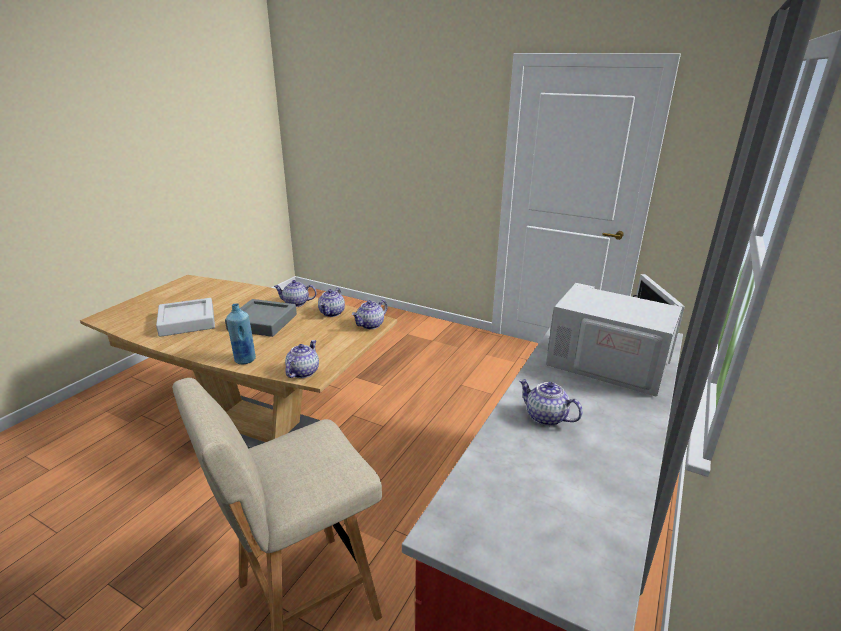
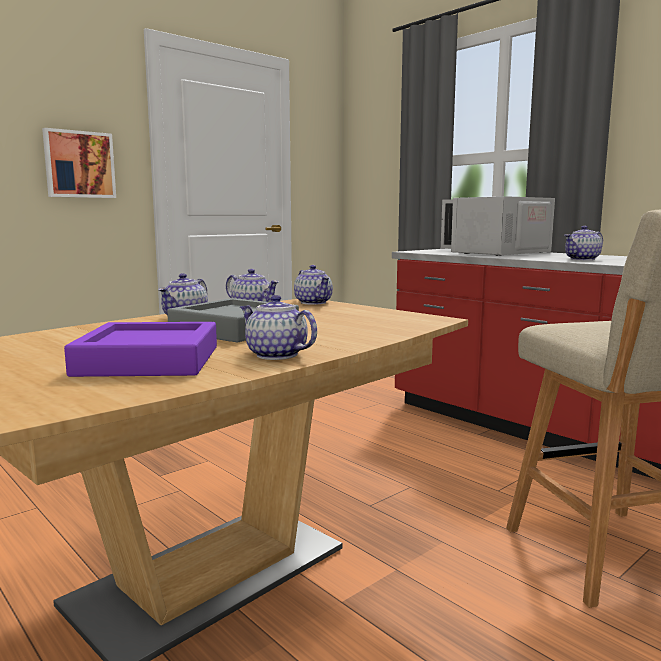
camera: 70 degrees left, 15 degrees down
grey tray [156,298,215,337] -> purple tray [64,322,217,377]
blue bottle [226,303,256,364] -> none
teapot [285,340,319,378] -> teapot moved to [240,295,317,360]
none -> picture [42,128,116,198]

